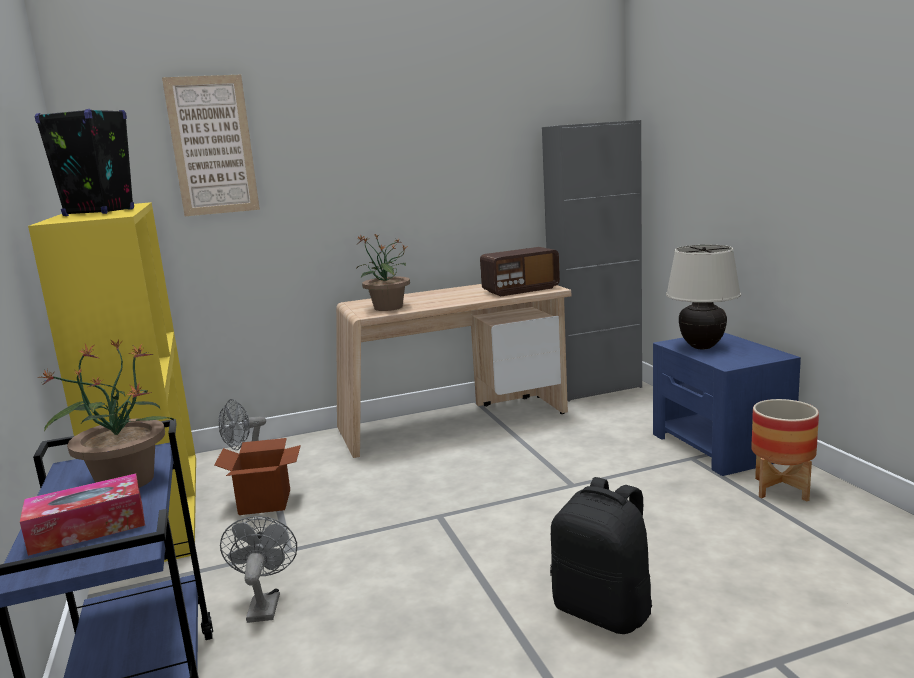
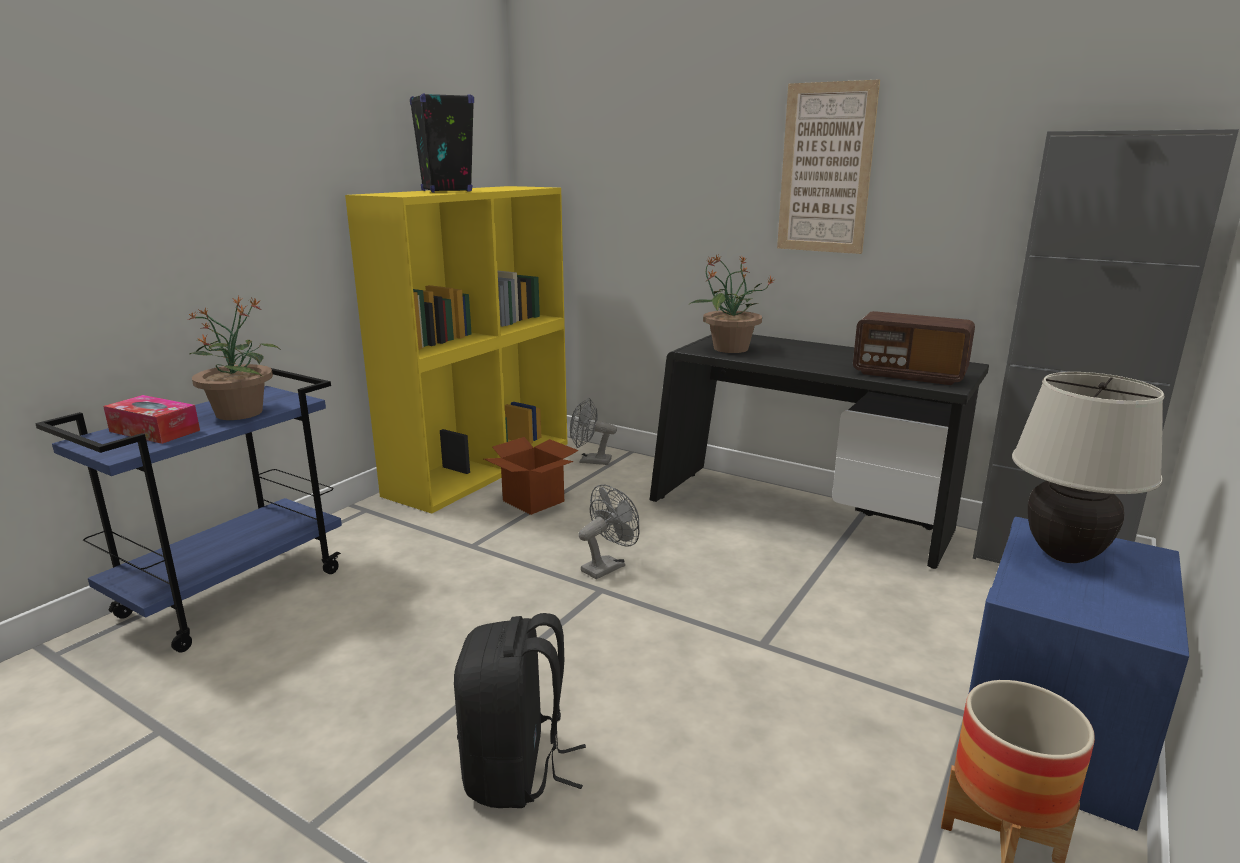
camera: 50 degrees right, 5 degrees up
picture [162,75,260,216] -> picture moved to [777,80,880,254]
grey fan [220,516,297,623] -> grey fan moved to [578,484,640,579]
beige desk [336,284,571,458] -> black desk [650,334,989,569]

